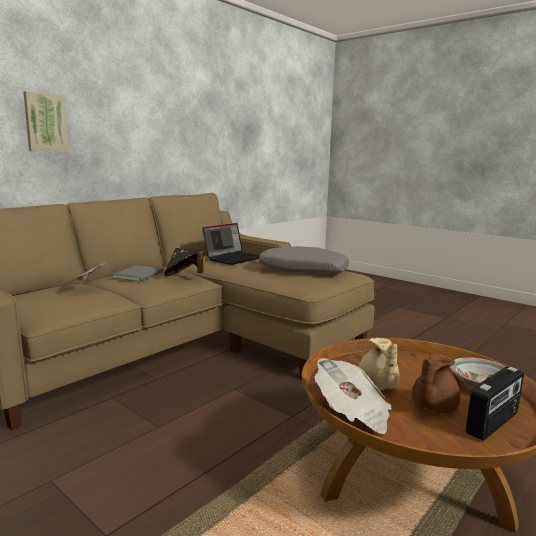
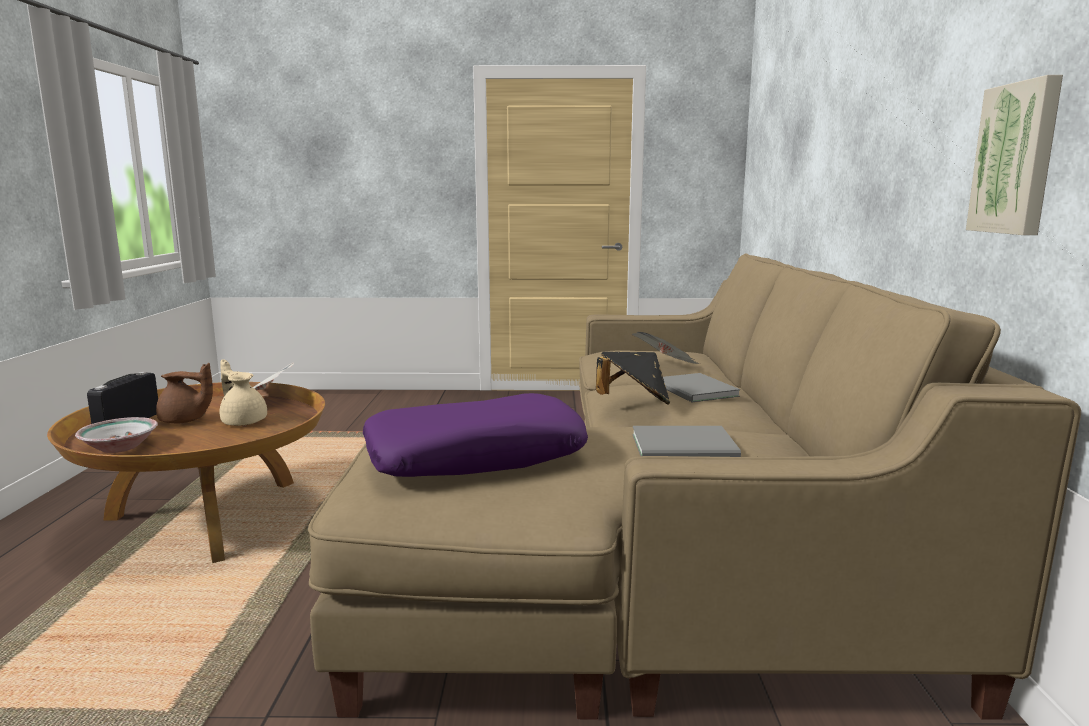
camera: 140 degrees right, 0 degrees up
picture [23,91,69,152] -> picture moved to [966,75,1063,235]
laptop [202,223,260,265] -> grey book [632,426,741,457]
grey pillow [259,246,349,273] -> purple pillow [363,393,588,477]
brown teapot [412,354,460,413] -> brown teapot turned 90 degrees clockwise [156,363,213,423]

